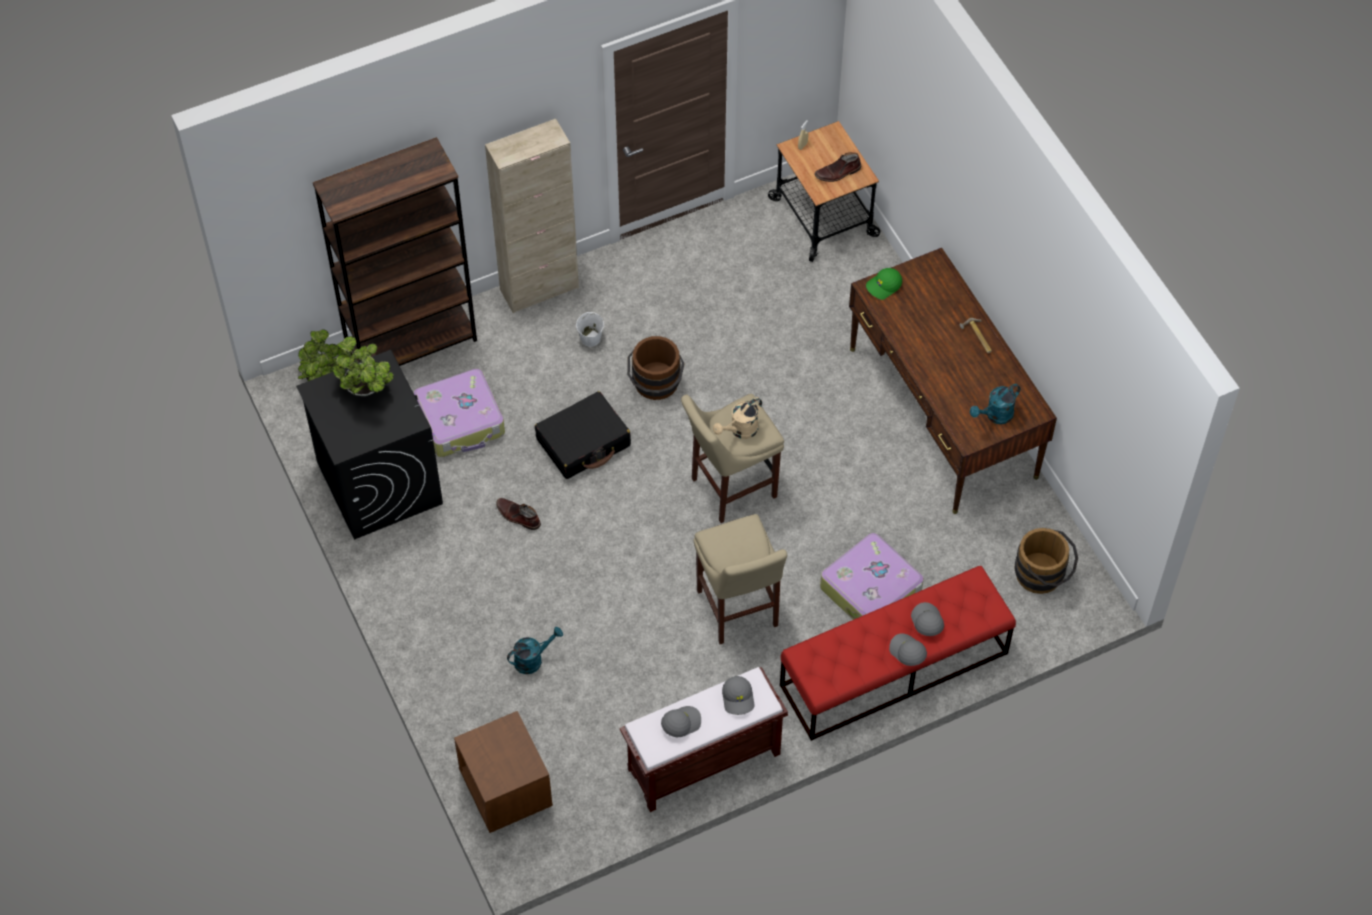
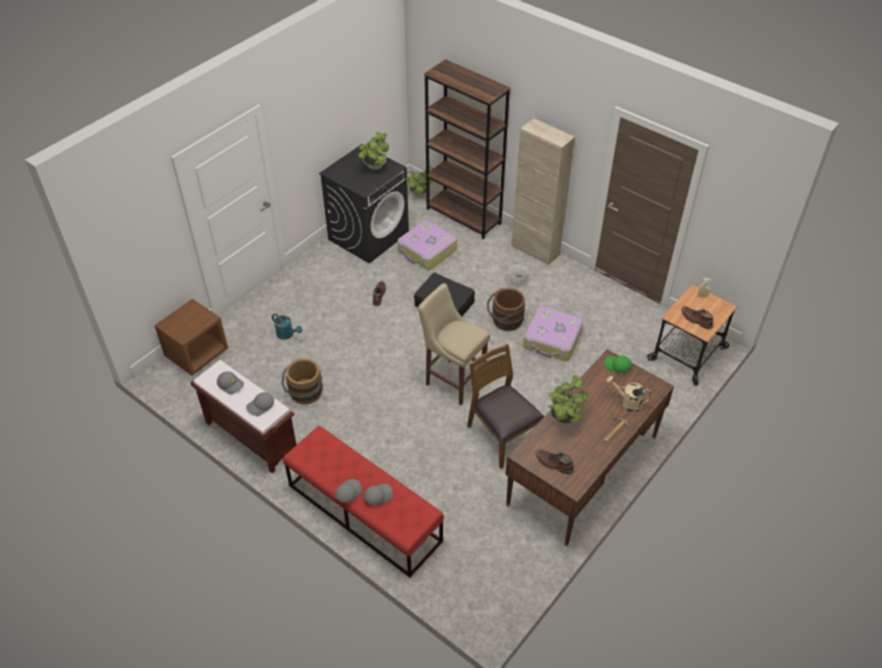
camera: 65 degrees right, 10 degrees down
beige stool [694,514,787,644] -> none
beige watering can [713,397,762,439] -> beige watering can moved to [606,376,651,412]
suitcase [820,533,924,620] -> suitcase moved to [523,306,584,361]
turquoise watering can [970,384,1020,424] -> brown boot [535,449,574,474]
brown bucket [1014,528,1078,594] -> brown bucket moved to [281,359,323,404]
none -> brown chair [467,344,544,469]
none -> potted plant [548,376,588,426]

